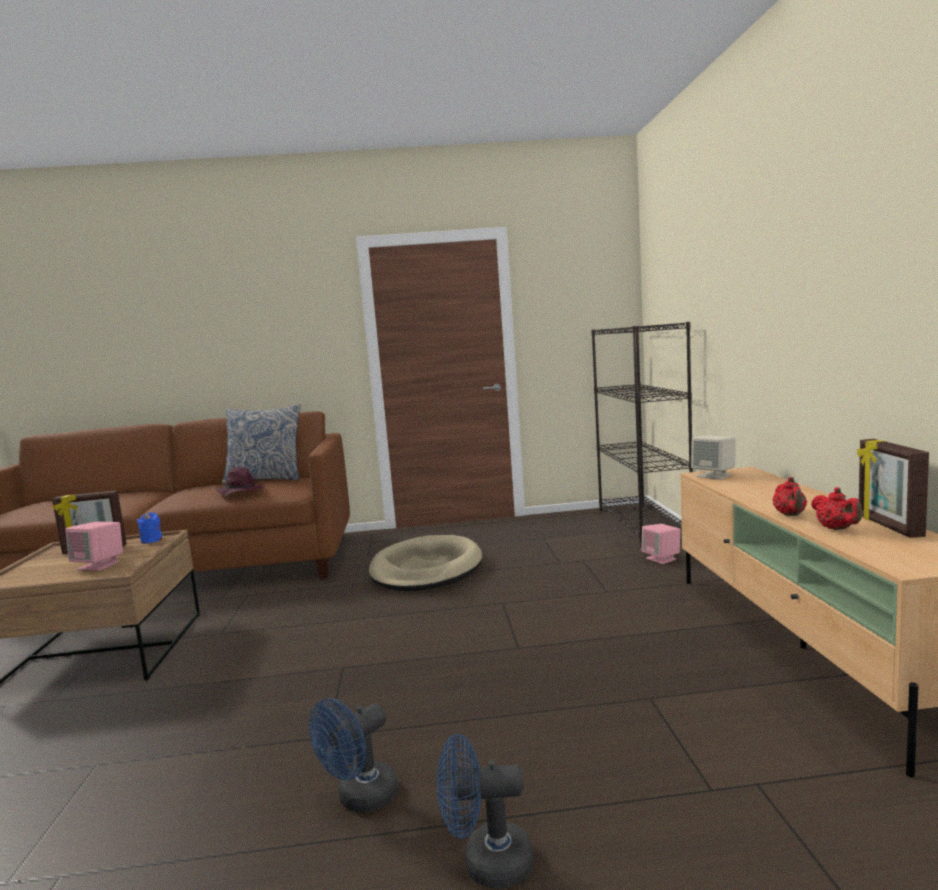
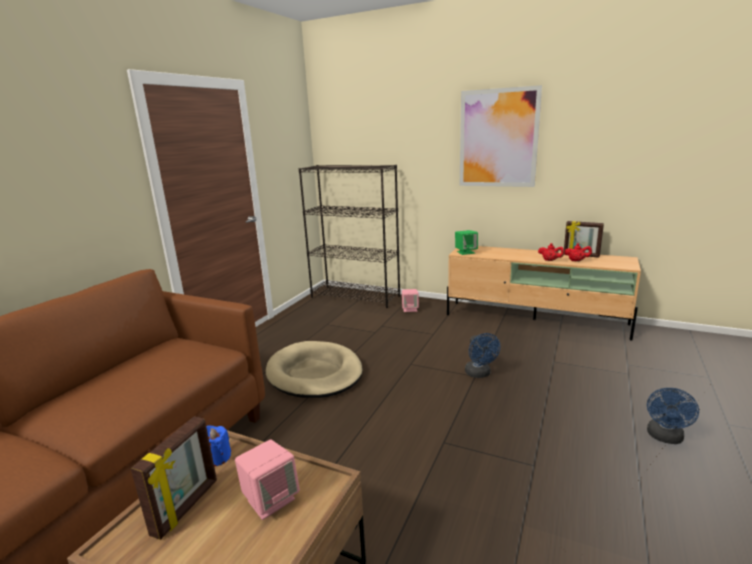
camera: 60 degrees left, 10 degrees up
purple hat [215,467,265,495] -> none
pillow [222,404,301,484] -> none
blue fan [309,698,399,813] -> blue fan moved to [465,333,500,378]
beige speaker [691,436,736,479] -> green speaker [455,230,478,255]
none -> picture [460,85,542,187]

